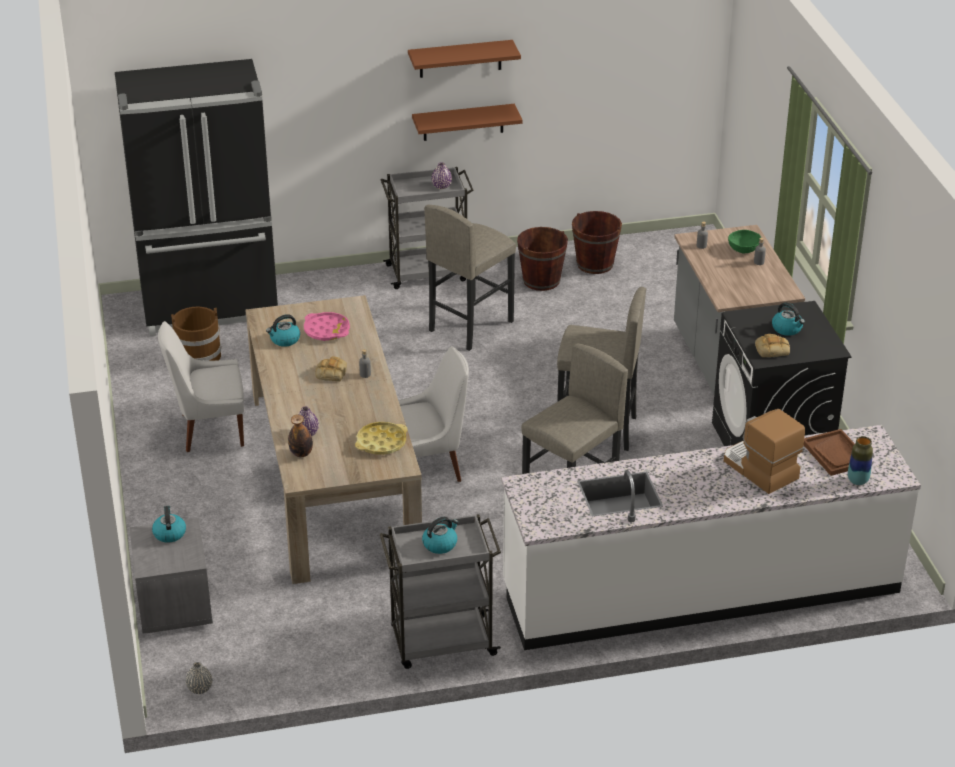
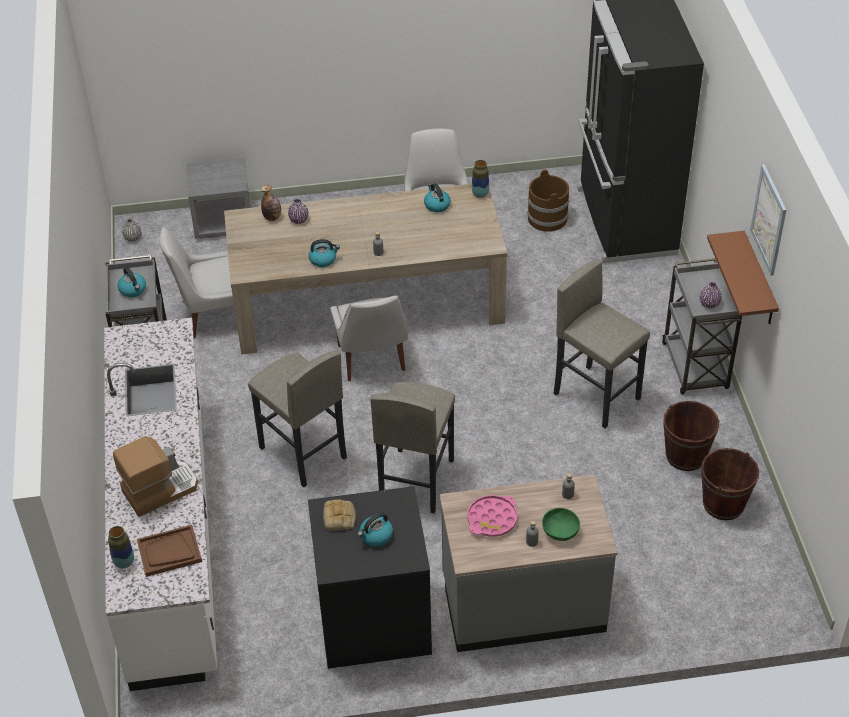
camera: 95 degrees right, 10 degrees up
kettle [152,506,186,543] -> kettle moved to [309,239,340,267]
pink tray [304,312,350,341] -> pink tray moved to [467,495,518,537]
bread [315,356,347,381] -> none
yellow tray [355,422,408,455] -> none
brown shelf [408,40,521,78] -> picture [750,164,786,276]
none -> white chair [159,227,234,338]
none -> vase [472,160,489,198]

